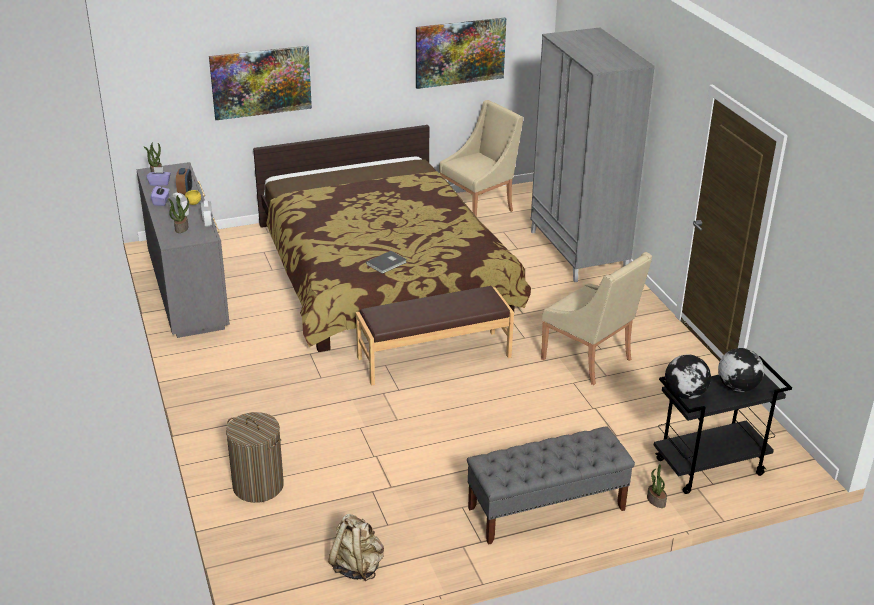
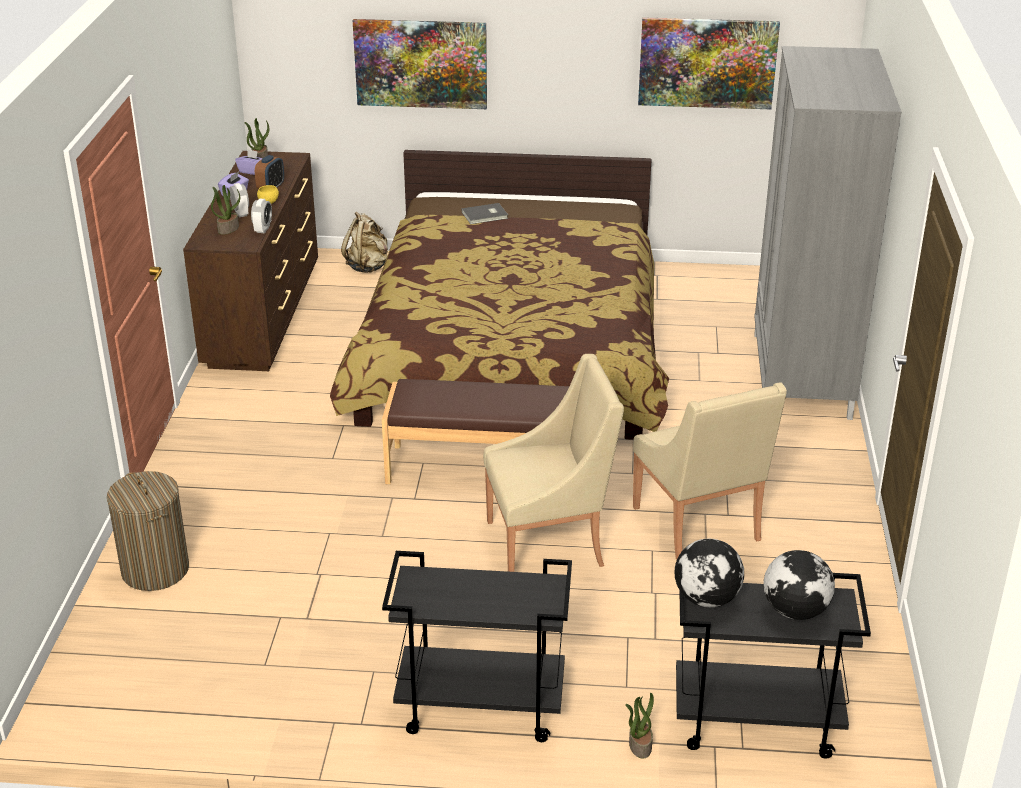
camera: 25 degrees right, 0 degrees up
grey dresser [136,162,230,338] -> brown dresser [183,151,318,371]
beige backpack [328,514,384,581] -> beige backpack moved to [341,212,388,273]
grey book [366,251,407,274] -> grey book moved to [462,203,508,224]
beige armchair [439,100,523,217] -> beige armchair moved to [483,354,624,572]
grey bench [467,426,635,545] -> black cart [382,551,572,742]

